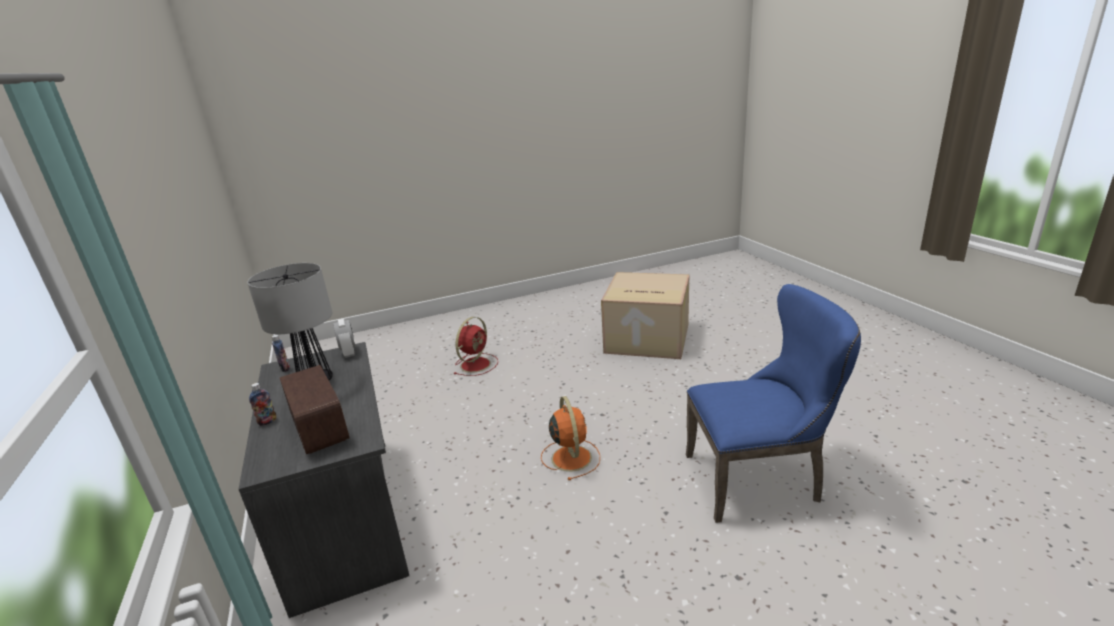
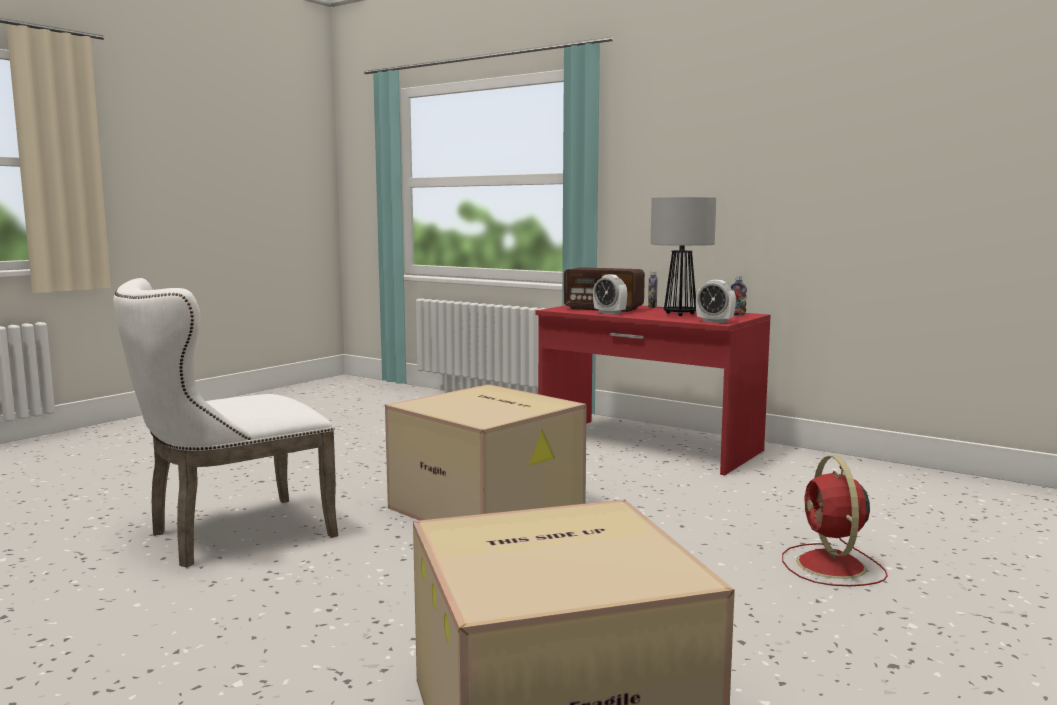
camera: 145 degrees right, 15 degrees down
grey desk [239,342,409,618] -> red desk [535,305,771,475]
orange fan [541,396,600,480] -> cardboard box [385,384,587,520]
blue chair [686,284,861,523] -> white chair [113,278,338,567]
none -> alarm clock [593,275,627,315]

